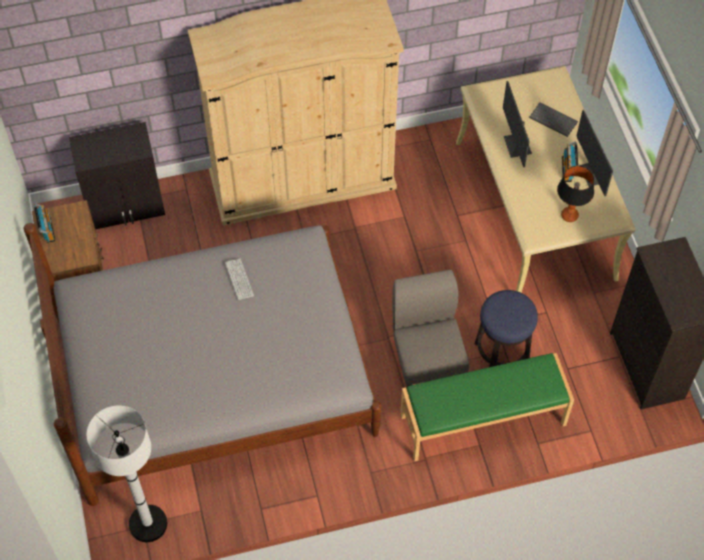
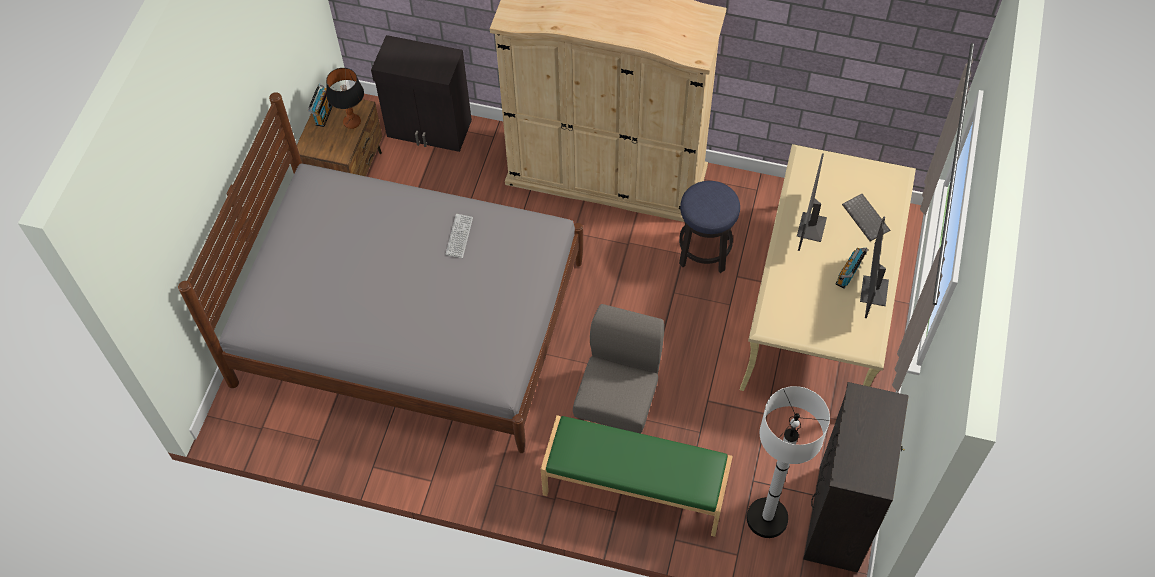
camera: 30 degrees right, 0 degrees up
white floor lamp [87,405,167,542] -> white floor lamp moved to [747,386,830,538]
stool [475,290,538,367] -> stool moved to [679,181,740,273]
table lamp [557,166,594,222] -> table lamp moved to [326,68,364,129]

